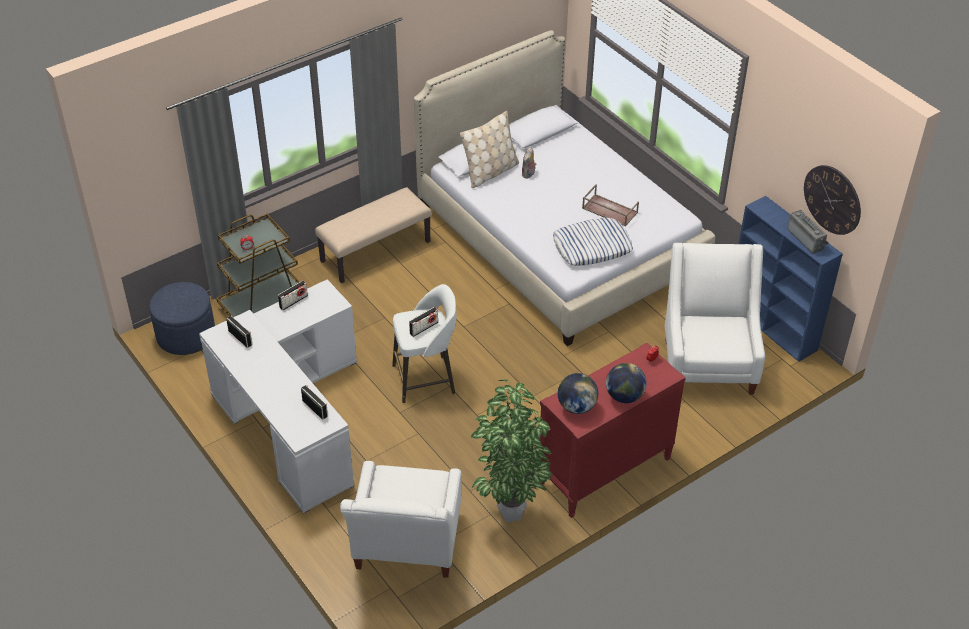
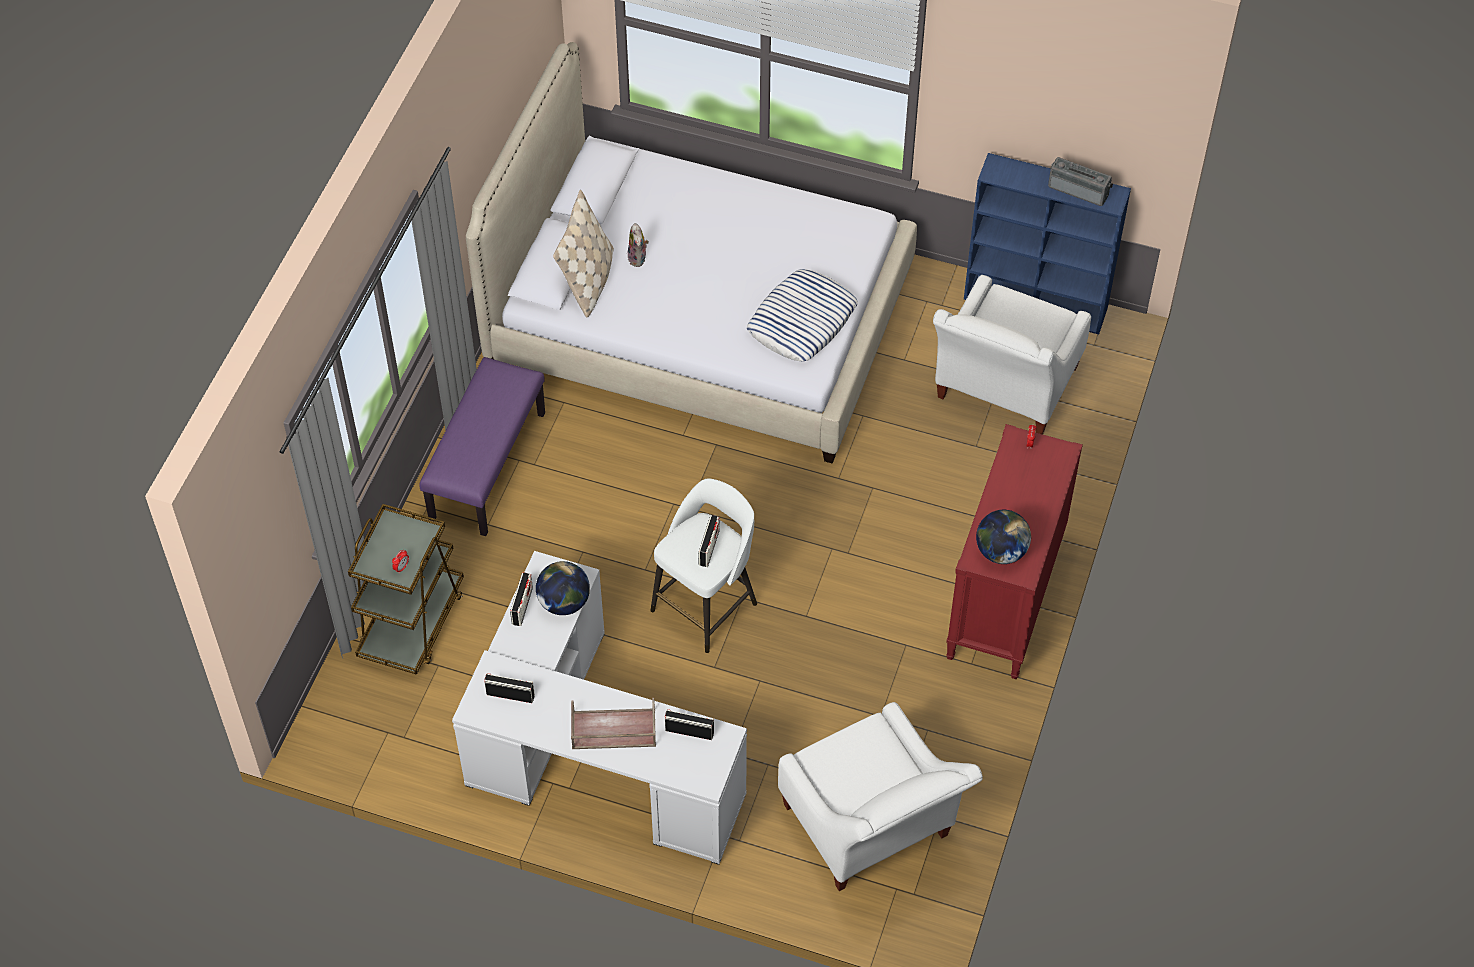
camera: 35 degrees left, 10 degrees up
blue ottoman [149,282,215,355] -> none
beige bench [315,187,432,283] -> purple bench [419,357,545,536]
potted plant [471,379,552,522] -> none
brown tray [582,184,639,227] -> brown tray moved to [571,698,656,749]
globe [606,363,646,403] -> globe moved to [536,561,590,615]
white armchair [665,243,765,395] -> white armchair turned 120 degrees counterclockwise [933,275,1091,434]
wall clock [804,165,861,235] -> none

